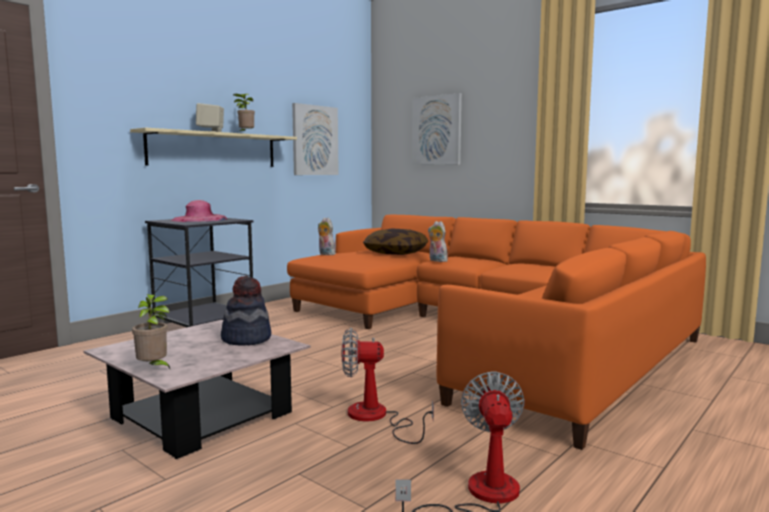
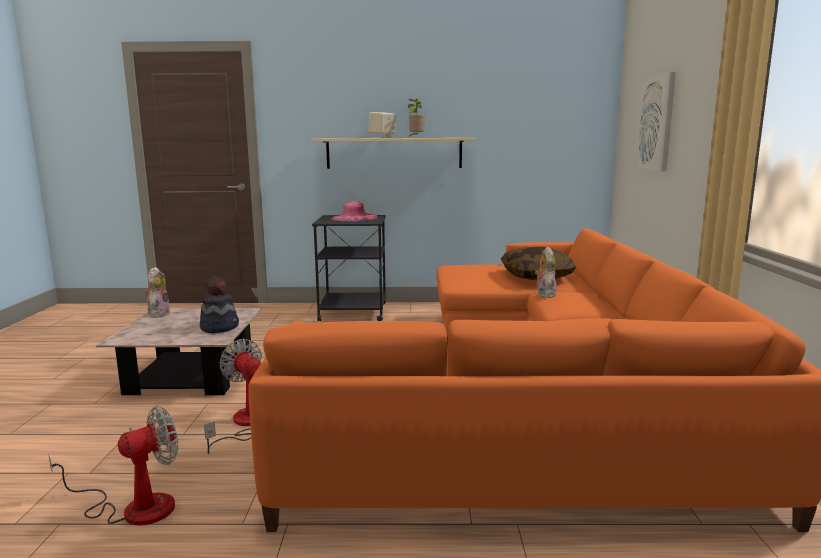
camera: 50 degrees right, 5 degrees up
potted plant [132,294,170,369] -> none
picture [292,103,339,175] -> none
plush toy [318,217,335,255] -> plush toy moved to [145,267,171,318]

